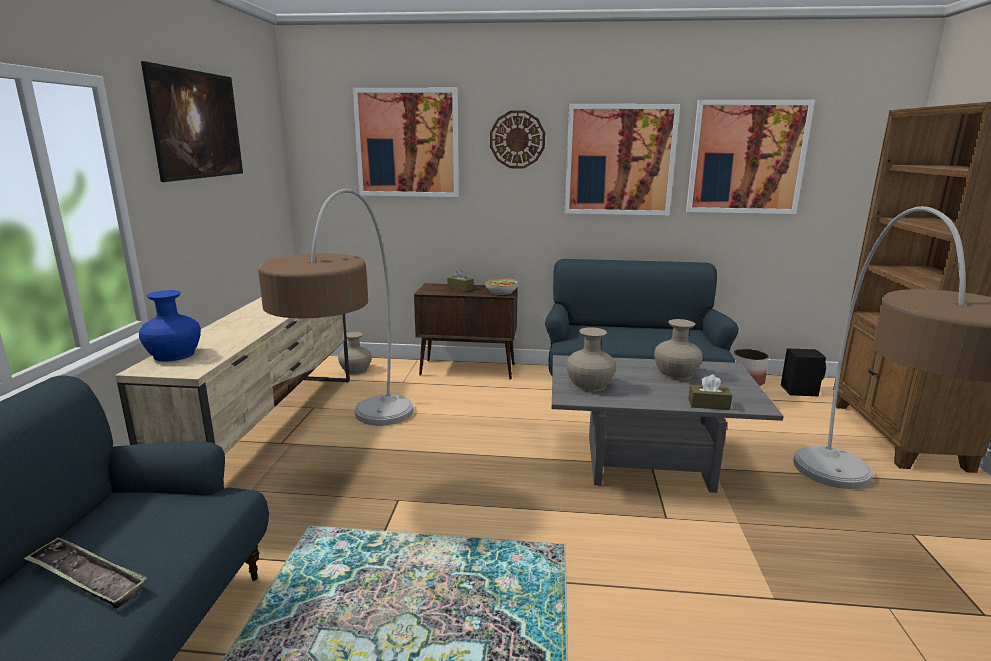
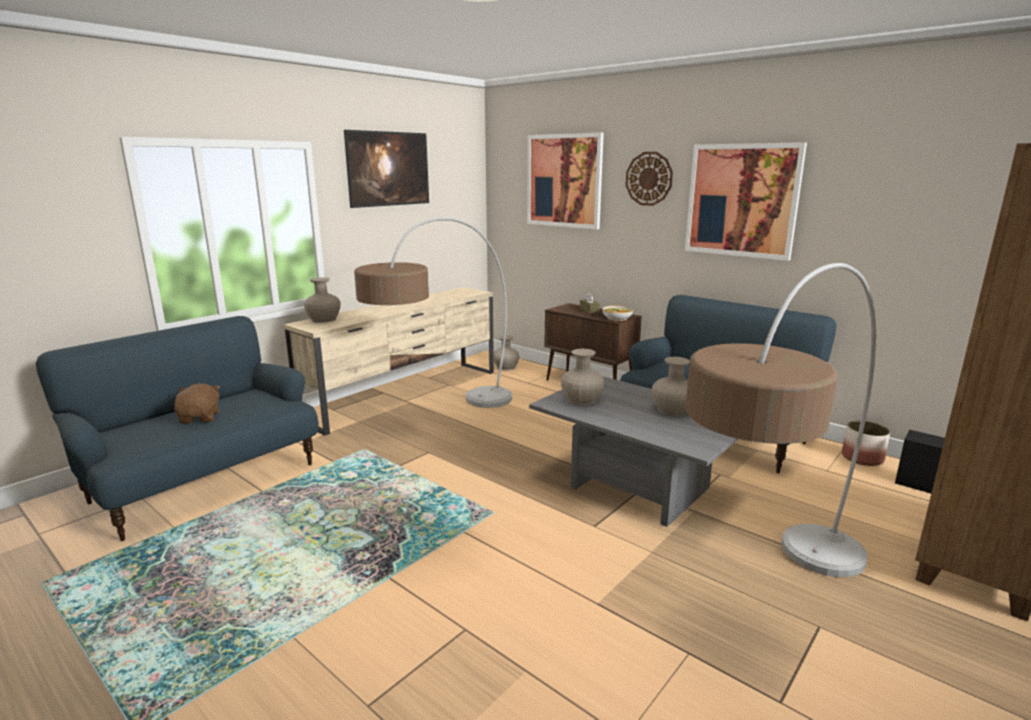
camera: 35 degrees right, 0 degrees up
tray [24,537,148,609] -> brown plush toy [174,383,220,424]
blue vase [139,290,201,362] -> beige vase [304,277,341,323]
picture [686,100,815,214] -> none
brown tissue box [688,375,732,410] -> none

